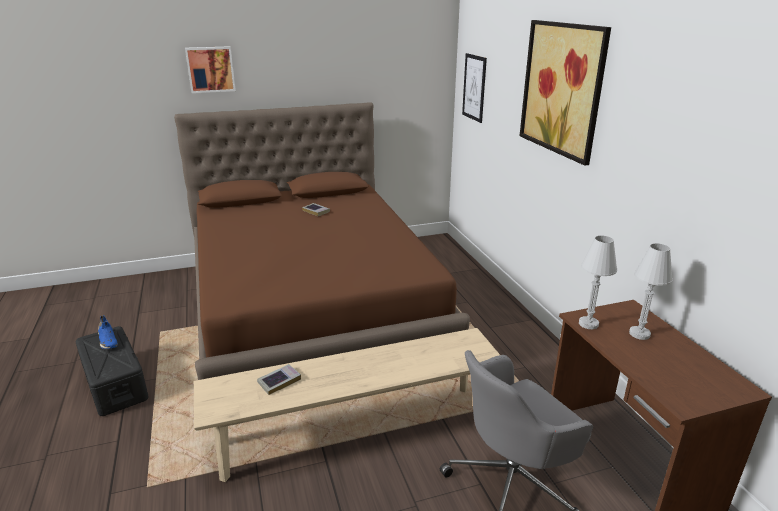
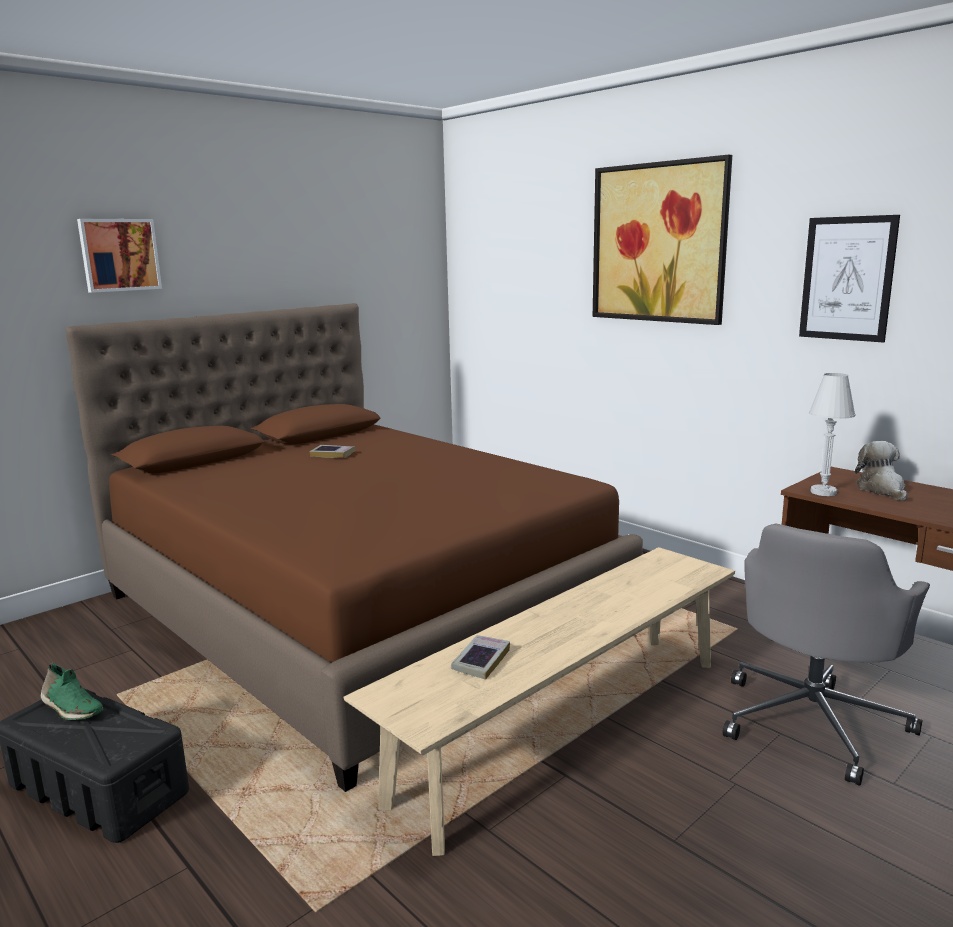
camera: 25 degrees left, 10 degrees down
blue shoe [98,315,118,349] -> green shoe [40,663,104,720]
picture [462,53,487,123] -> picture moved to [799,215,900,343]
white table lamp [629,243,673,340] -> plush toy [855,441,908,501]

